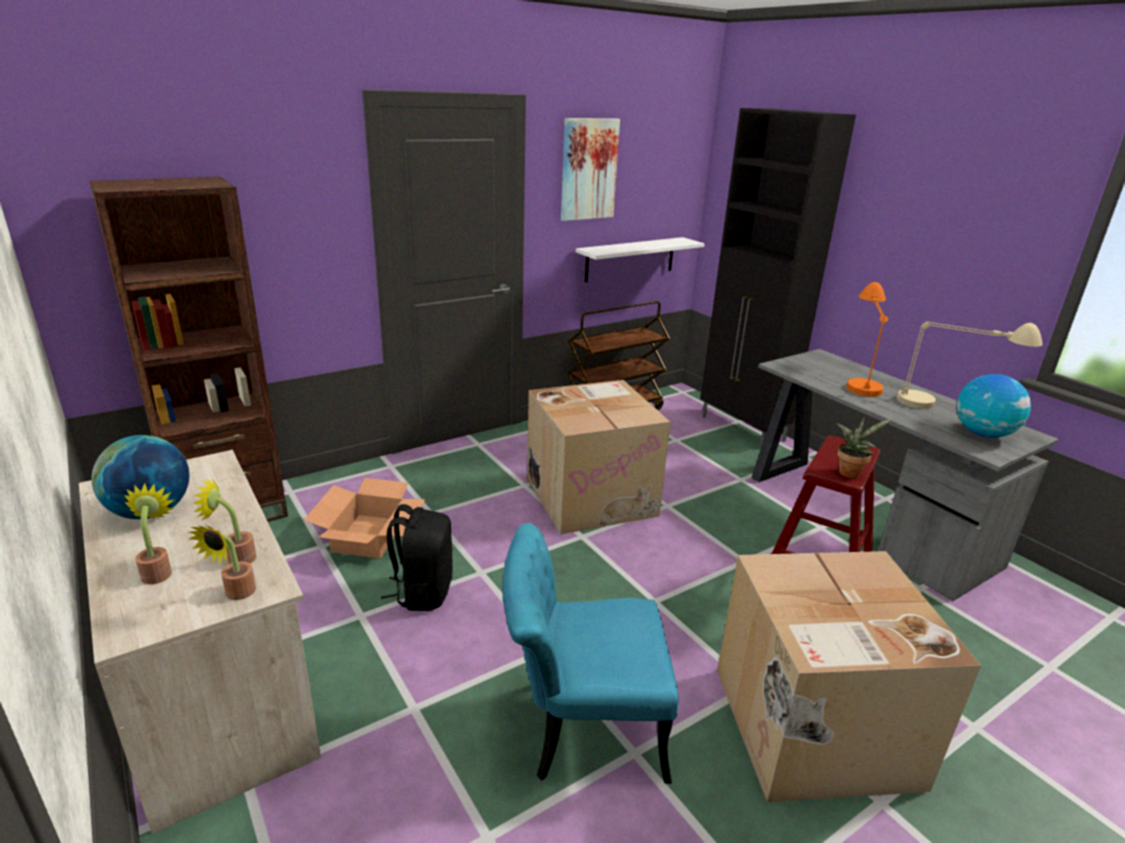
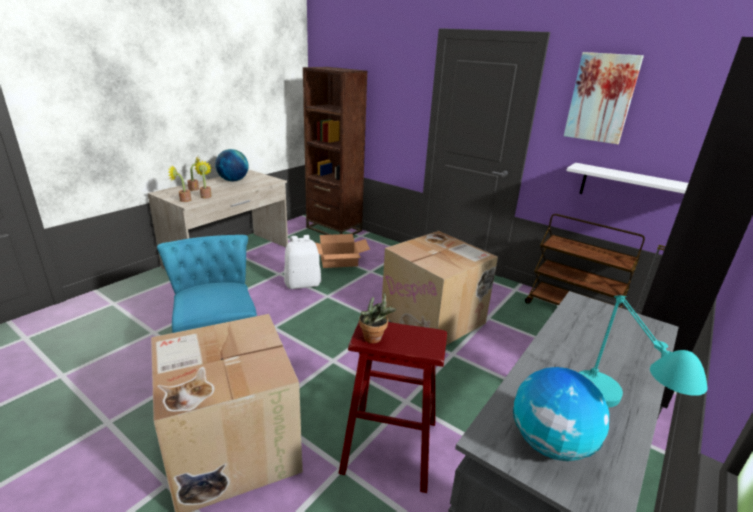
camera: 70 degrees right, 0 degrees up
black backpack [381,504,453,611] -> white backpack [284,235,321,289]
orange table lamp [847,282,888,397] -> none
beige table lamp [896,321,1043,409] -> turquoise table lamp [578,295,708,407]

